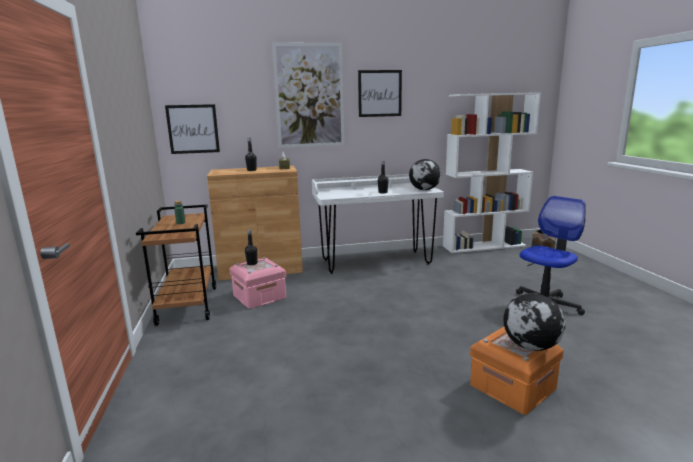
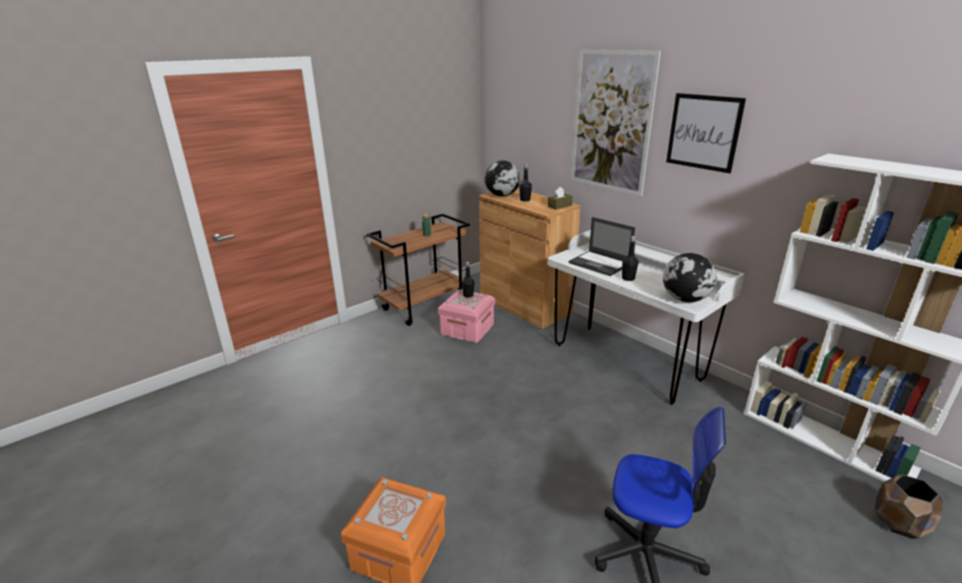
camera: 60 degrees right, 10 degrees up
picture [165,104,220,154] -> none
globe [503,293,566,351] -> globe moved to [484,160,520,196]
none -> laptop [569,217,635,276]

